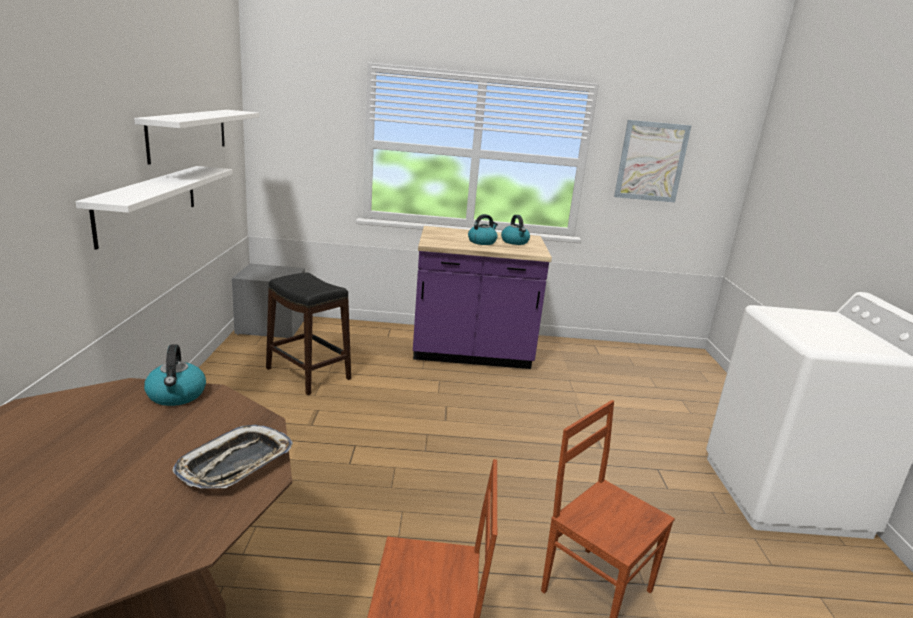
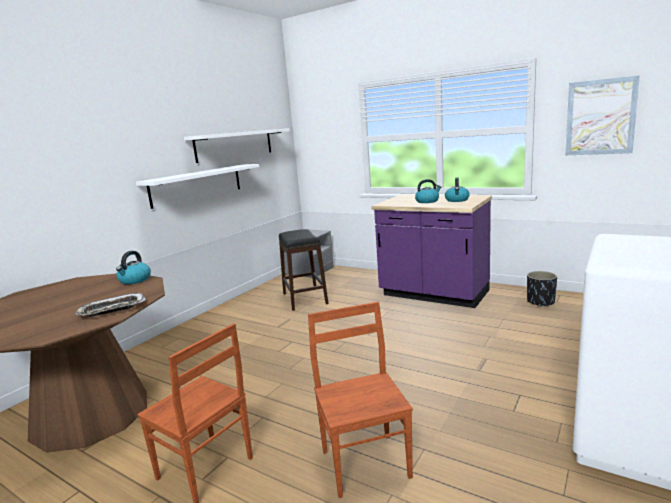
camera: 35 degrees right, 5 degrees down
none -> black planter [527,271,557,307]

